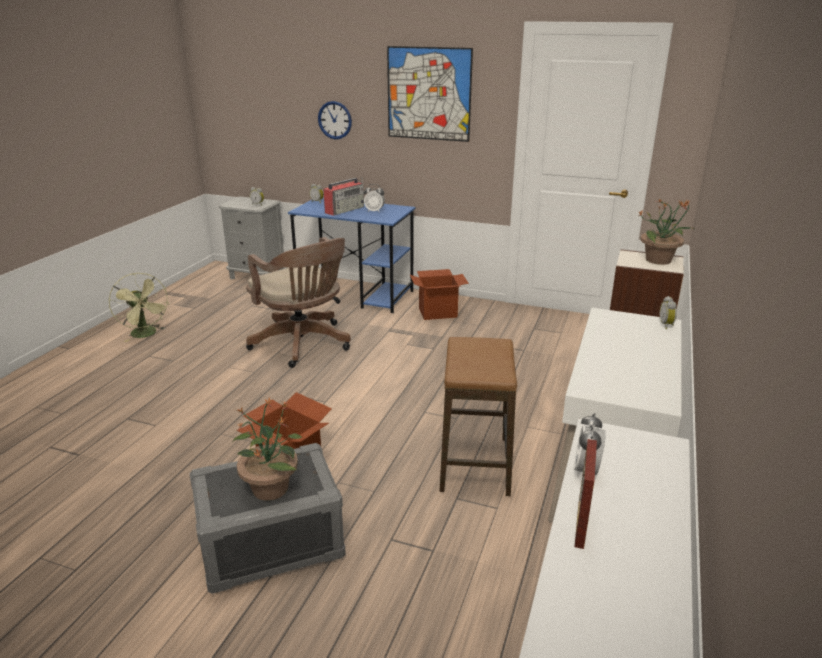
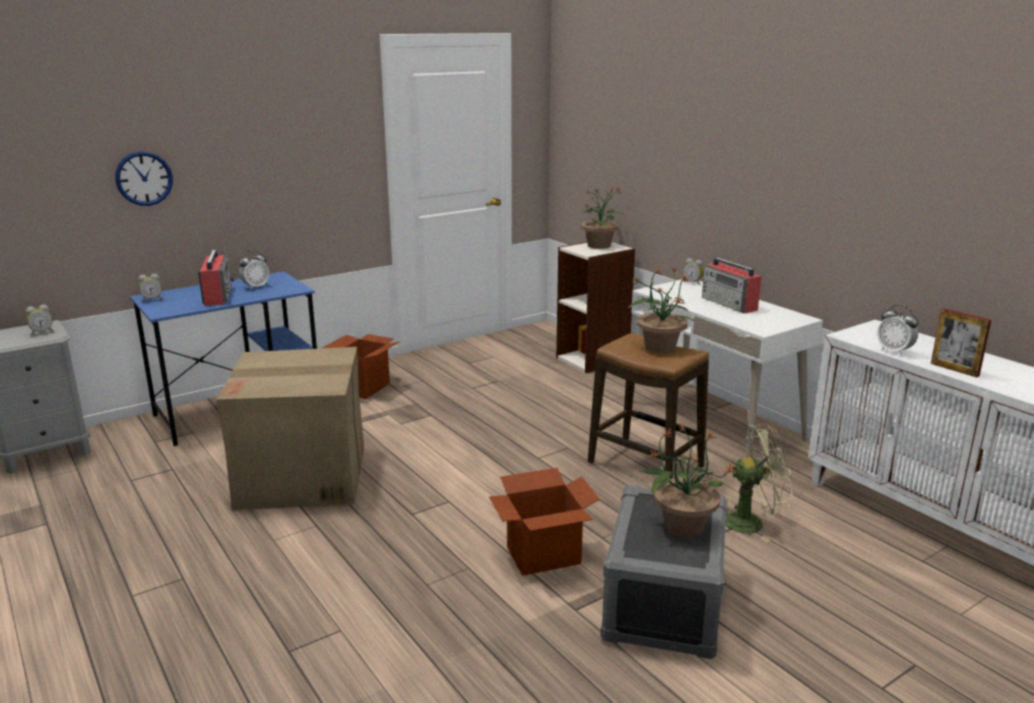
camera: 55 degrees left, 5 degrees down
green fan [109,273,170,342] -> green fan moved to [725,424,793,542]
brown office chair [246,237,351,368] -> cardboard box [216,347,364,510]
picture [387,46,473,142] -> none
none -> potted plant [628,267,694,353]
none -> radio [702,258,762,314]

